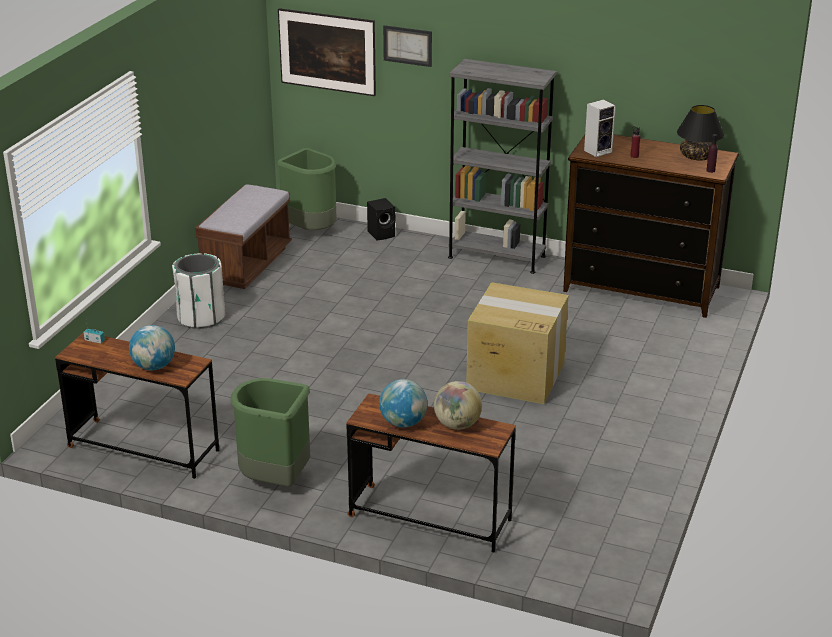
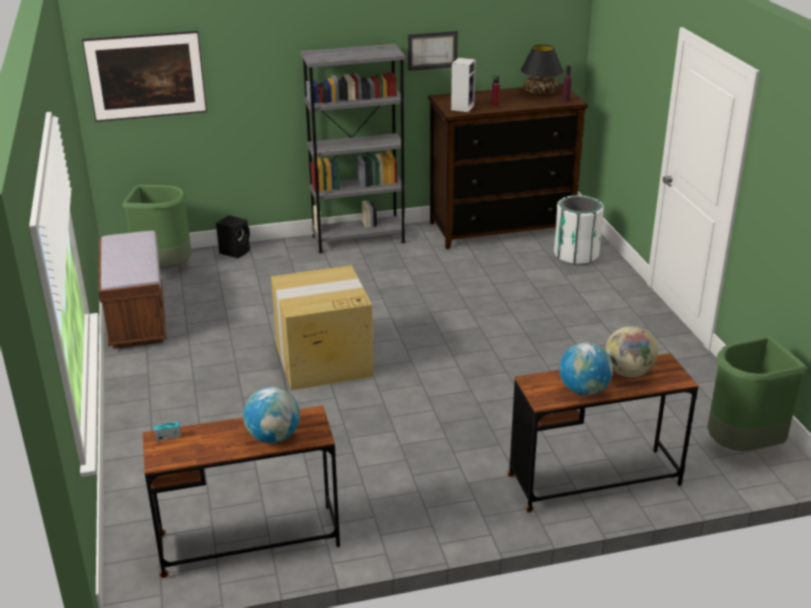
camera: 35 degrees left, 0 degrees up
white trash can [172,253,225,329] -> white trash can moved to [554,195,604,265]
green trash can [231,378,310,487] -> green trash can moved to [707,336,806,451]
picture [383,25,432,67] -> picture moved to [408,31,458,71]
cardboard box [466,282,569,404] -> cardboard box moved to [271,265,374,391]

